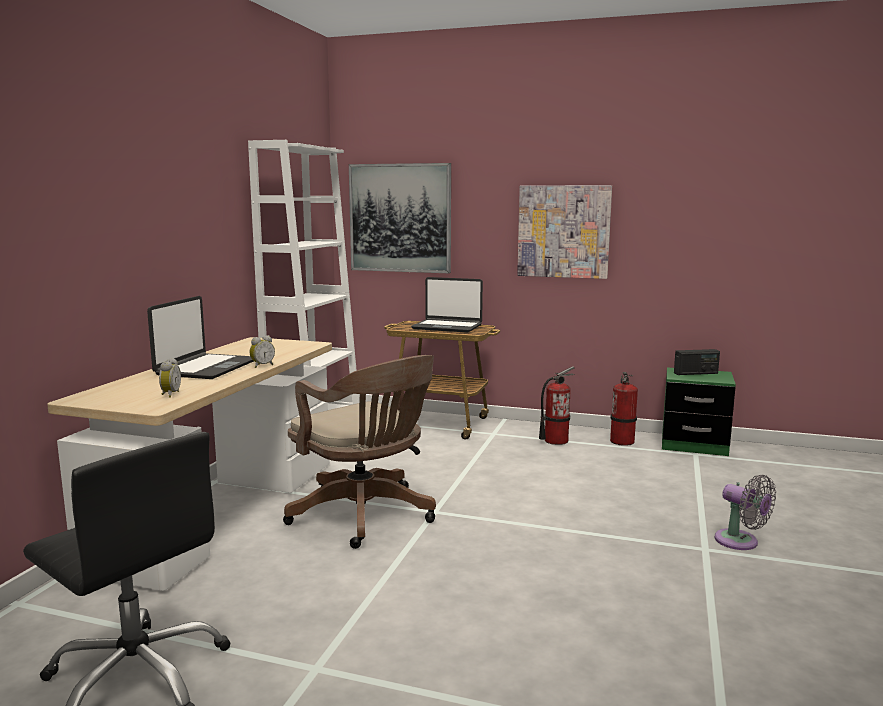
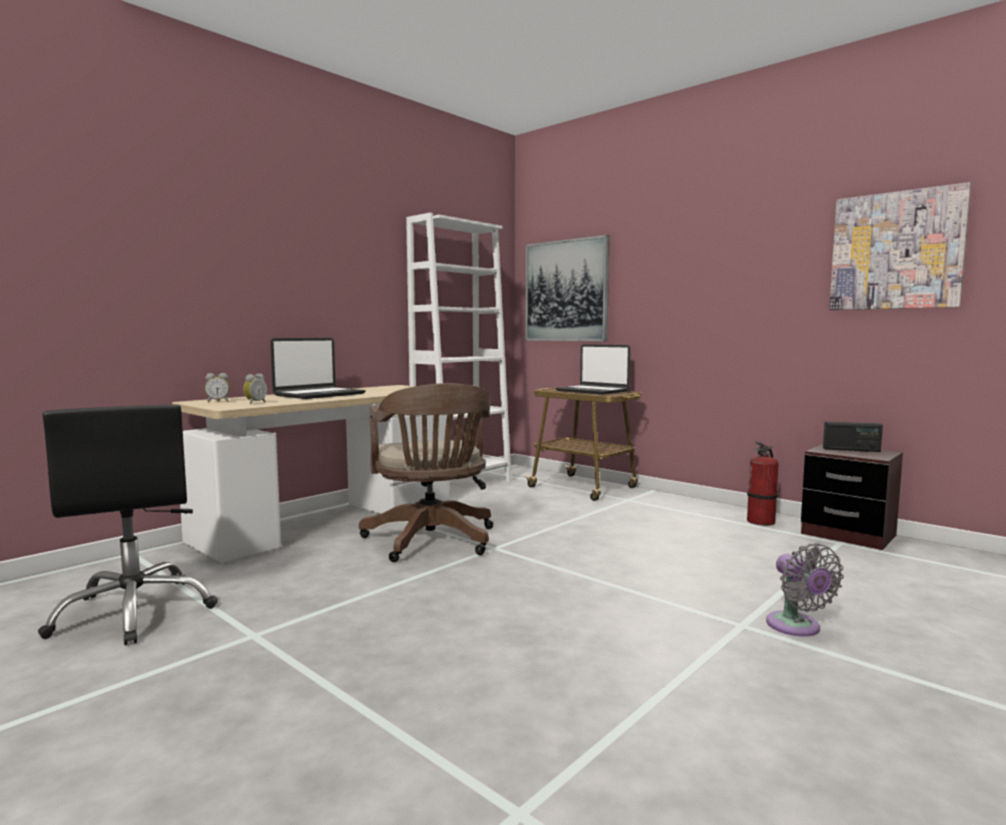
camera: 25 degrees right, 5 degrees down
alarm clock [250,335,275,368] -> alarm clock moved to [205,373,230,402]
picture [517,185,612,279] -> picture moved to [829,182,971,310]
fire extinguisher [539,366,575,445] -> none
green nightstand [662,368,736,456] -> brown nightstand [801,444,903,550]

